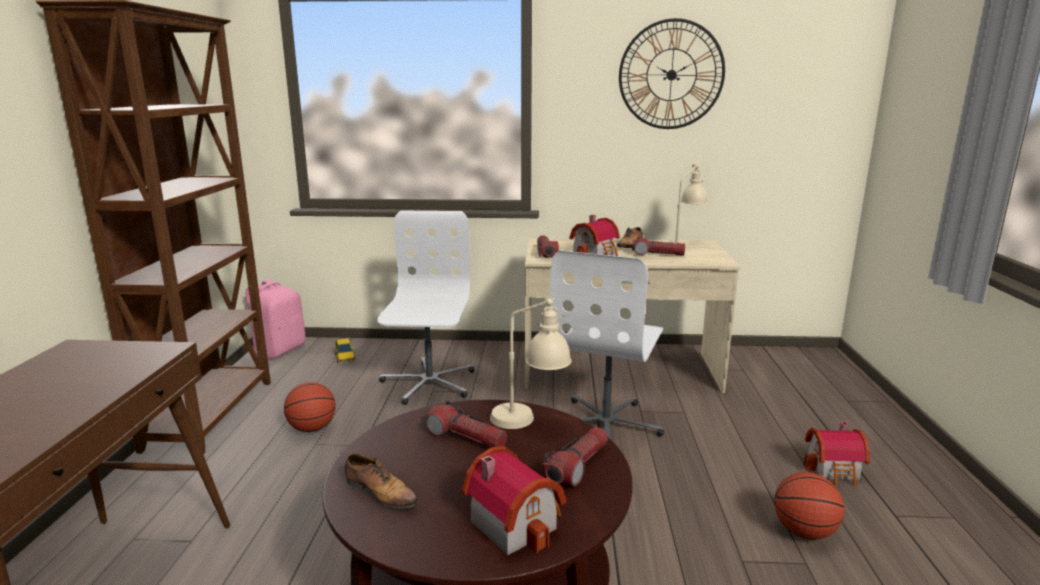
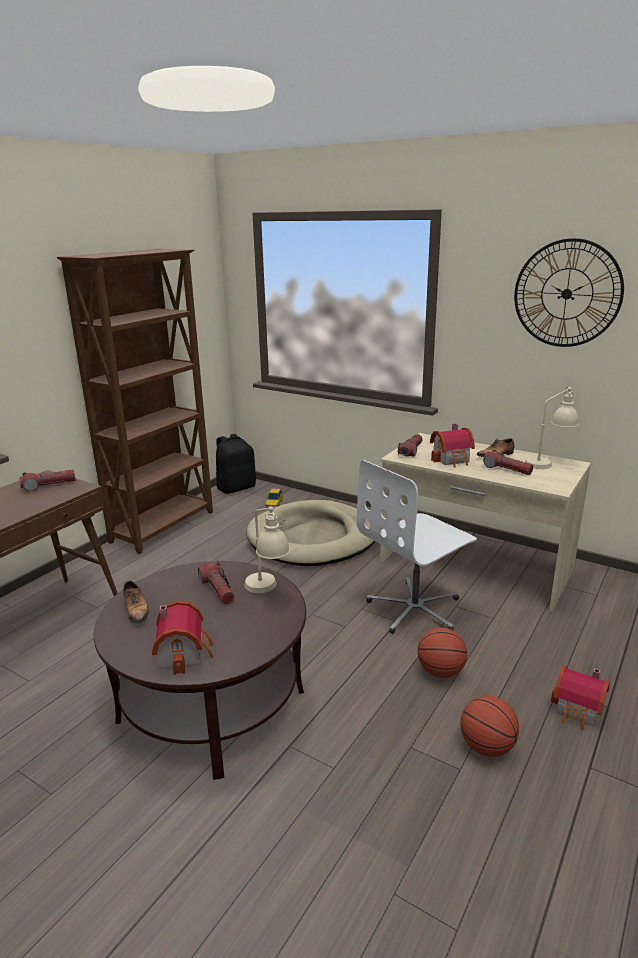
camera: 30 degrees right, 5 degrees up
pink backpack [246,280,305,359] -> black backpack [216,434,256,494]
basketball [284,382,336,432] -> basketball moved to [418,627,467,678]
white office chair [377,210,475,405] -> beige dog bed [247,500,375,566]
flashlight [542,427,608,486] -> flashlight moved to [19,469,76,491]

